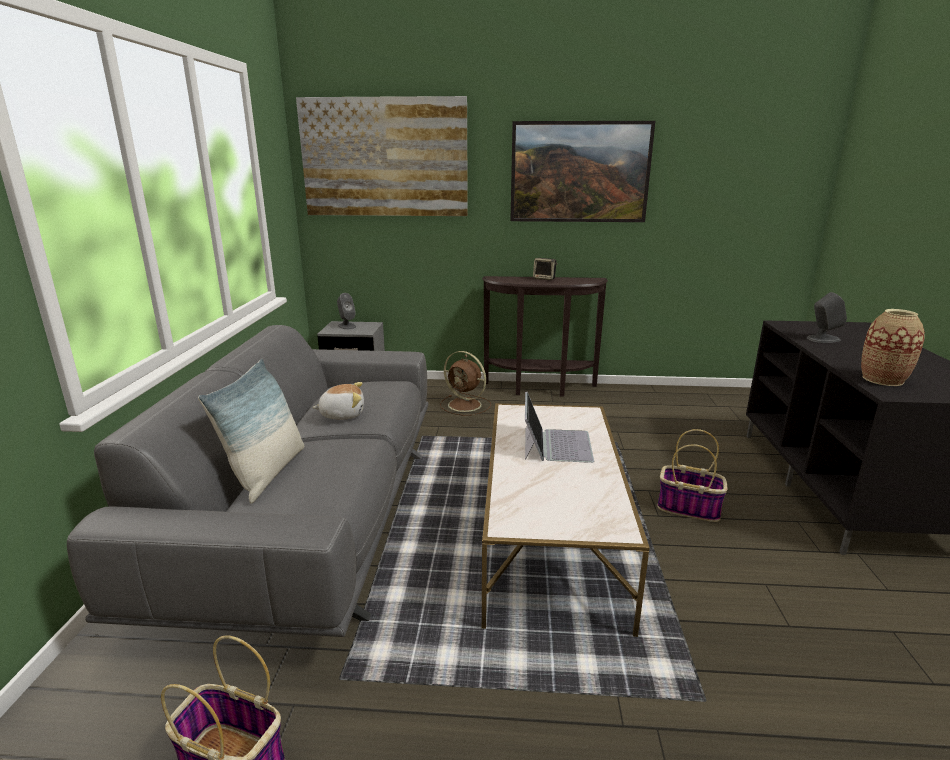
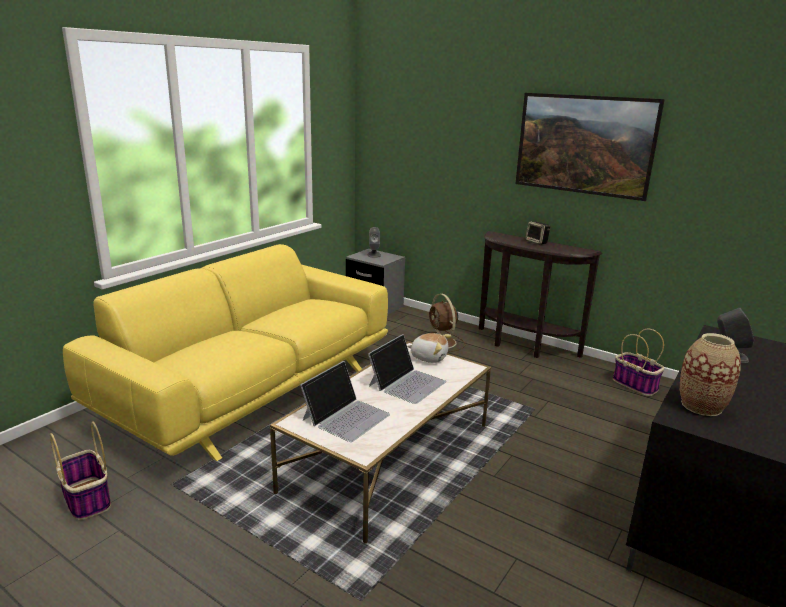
camera: 30 degrees right, 0 degrees up
grey sofa [67,325,428,637] -> yellow sofa [63,244,388,461]
pillow [198,359,304,503] -> none
picture [296,96,468,216] -> none
plush toy [312,382,364,419] -> plush toy moved to [407,333,451,363]
basket [657,429,727,522] -> basket moved to [613,329,665,396]
none -> laptop [300,361,390,442]

